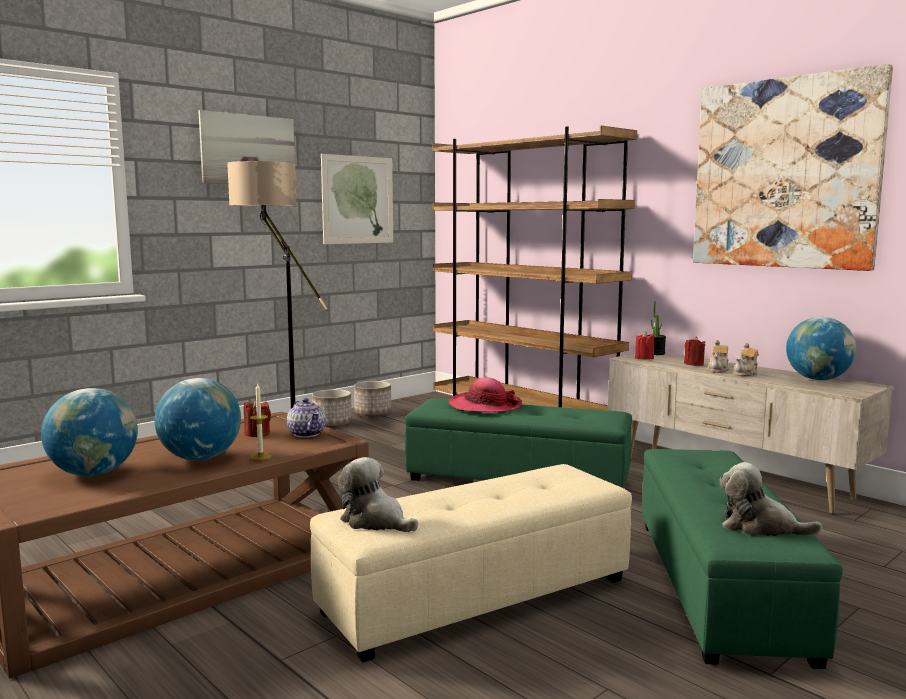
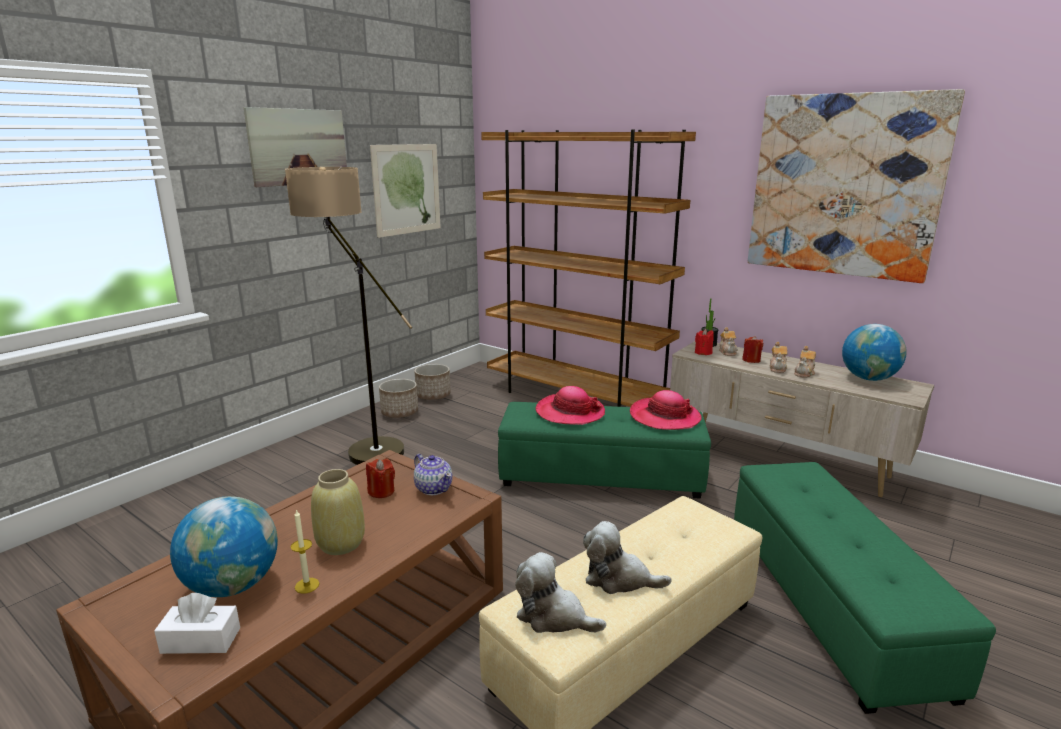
camera: 10 degrees left, 10 degrees up
globe [155,378,241,461] -> beige vase [311,469,365,555]
candle [250,383,271,460] -> candle moved to [291,509,319,594]
plush toy [720,462,822,536] -> plush toy moved to [583,521,671,594]
none -> white tissue box [154,593,240,654]
none -> hat [630,390,702,430]
none -> teapot [719,327,738,356]

